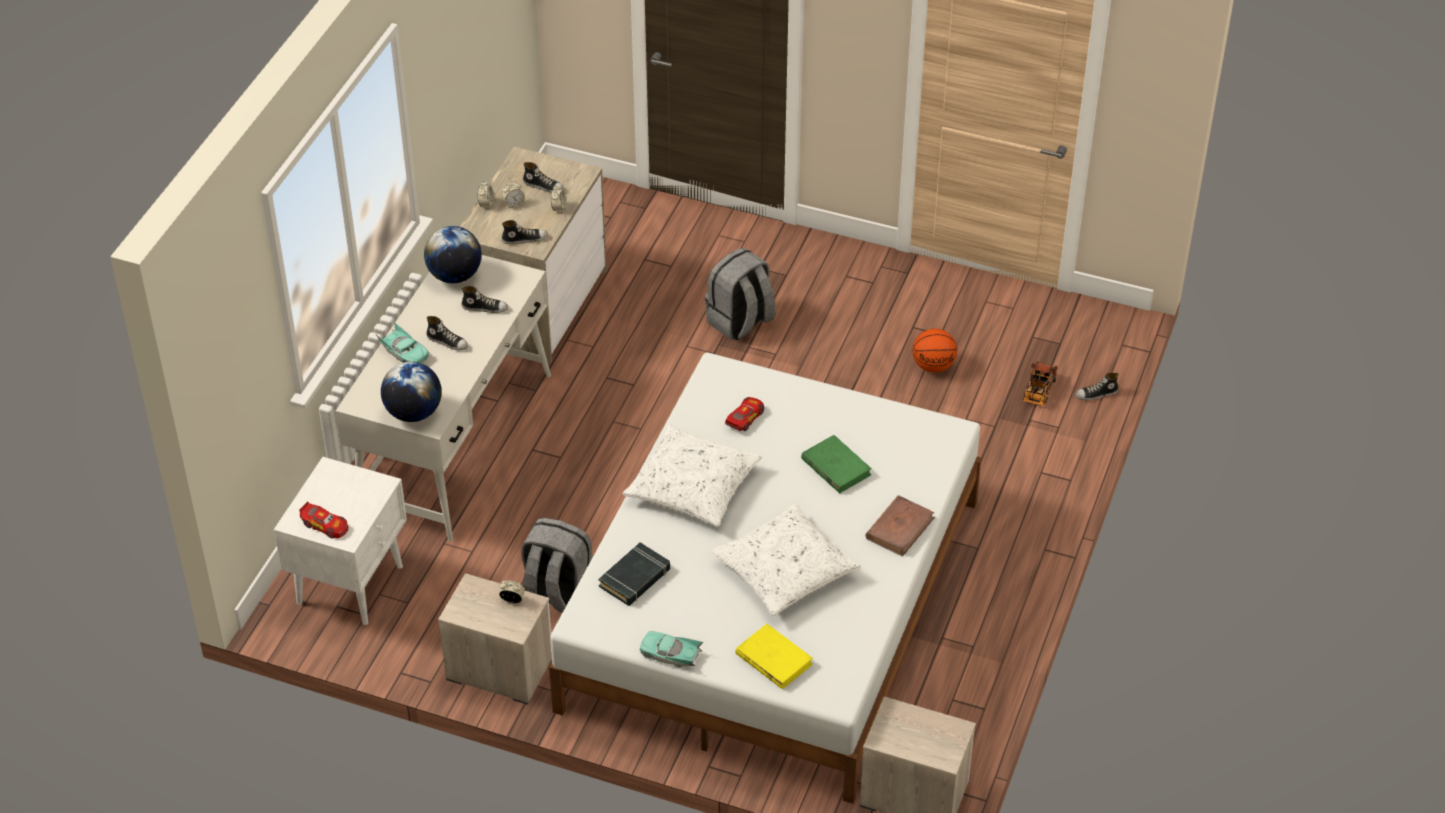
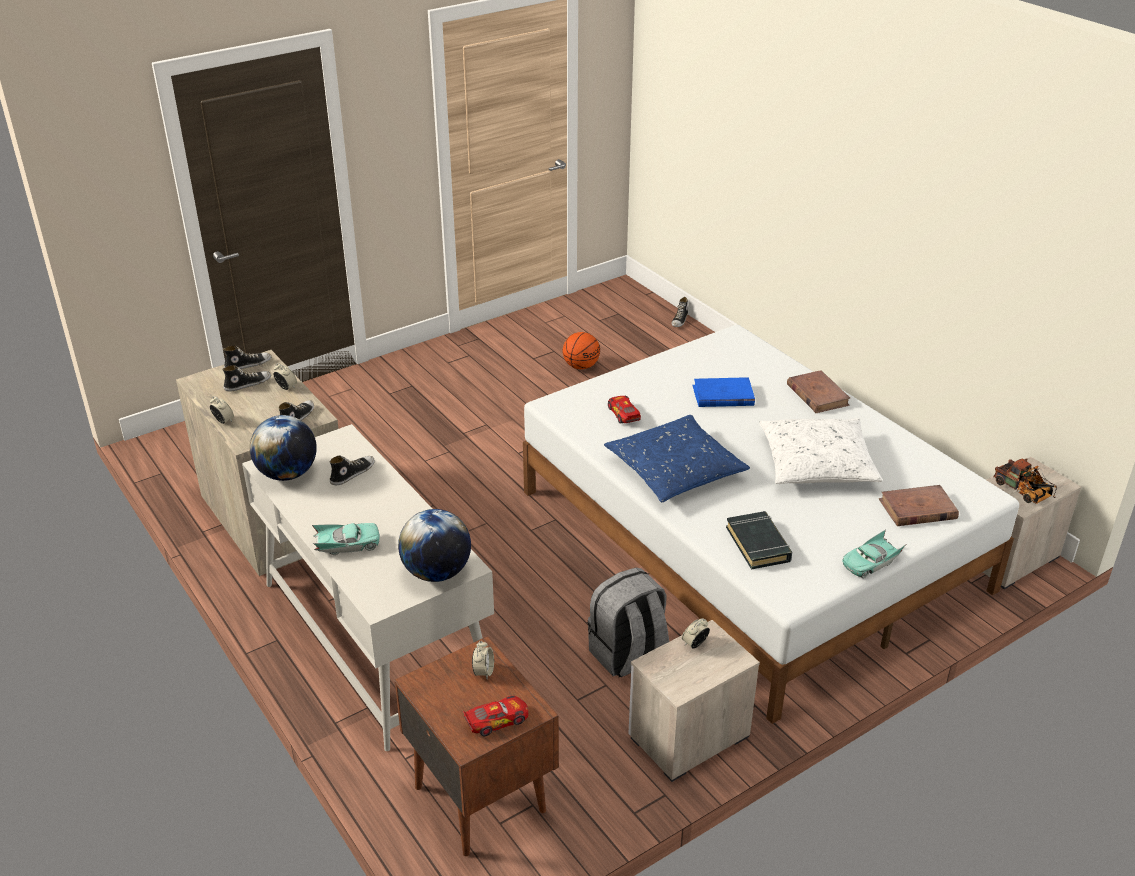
camera: 55 degrees left, 10 degrees down
white nightstand [274,457,407,625] -> brown nightstand [394,636,559,856]
shoe [426,316,468,350] -> shoe moved to [223,346,271,369]
alarm clock [502,181,525,209] -> alarm clock moved to [472,641,494,679]
white pillow [622,424,762,527] -> blue pillow [604,415,750,502]
grey backpack [705,248,776,340] -> none
yellow book [735,624,813,689] -> brown book [879,485,959,526]
green book [801,435,872,493] -> blue book [693,377,755,407]
toy truck [1023,361,1058,406] -> toy truck moved to [993,459,1057,504]

